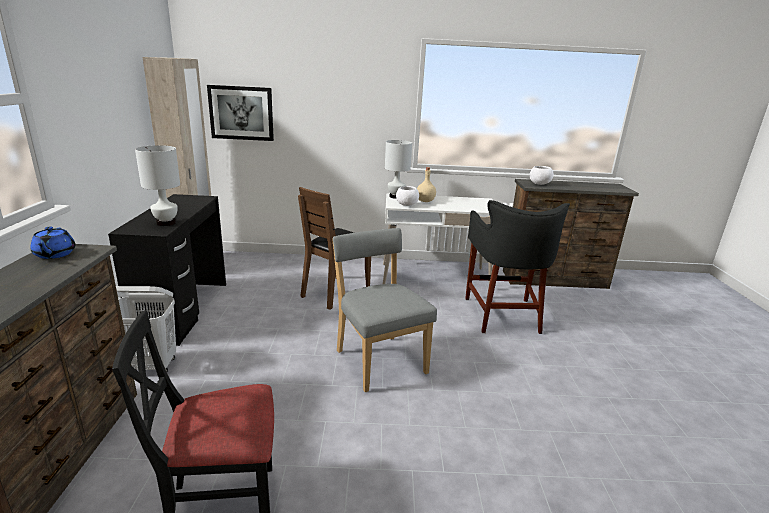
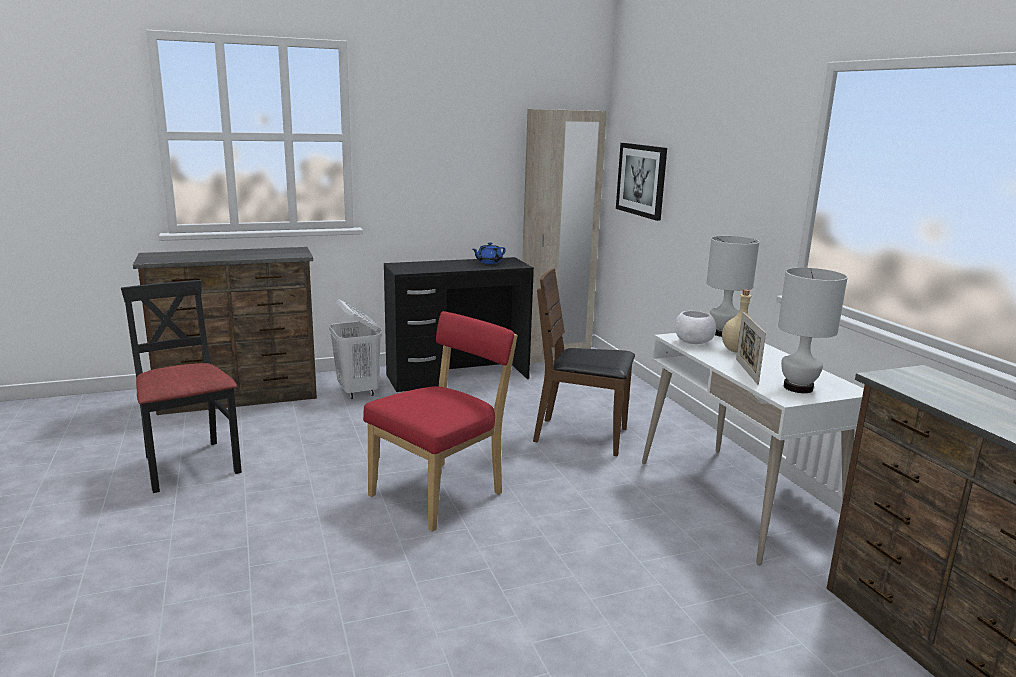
camera: 70 degrees right, 5 degrees down
blue teapot [30,227,76,259] -> blue teapot moved to [473,242,506,264]
white table lamp [135,145,180,226] -> white table lamp moved to [778,268,848,393]
grey chair [332,228,437,392] -> red chair [363,311,518,532]
black stool [465,200,570,334] -> none
white bowl [530,166,554,185] -> none
none -> picture frame [736,312,766,385]

